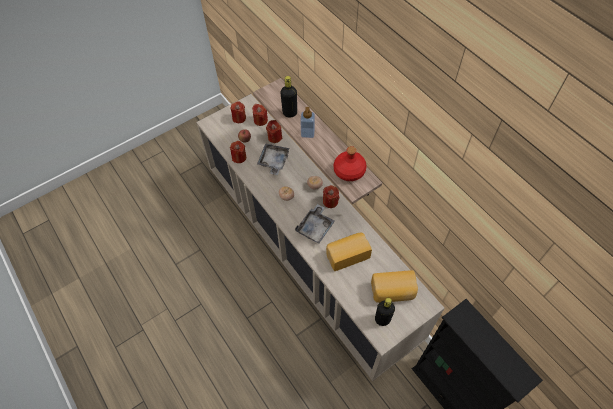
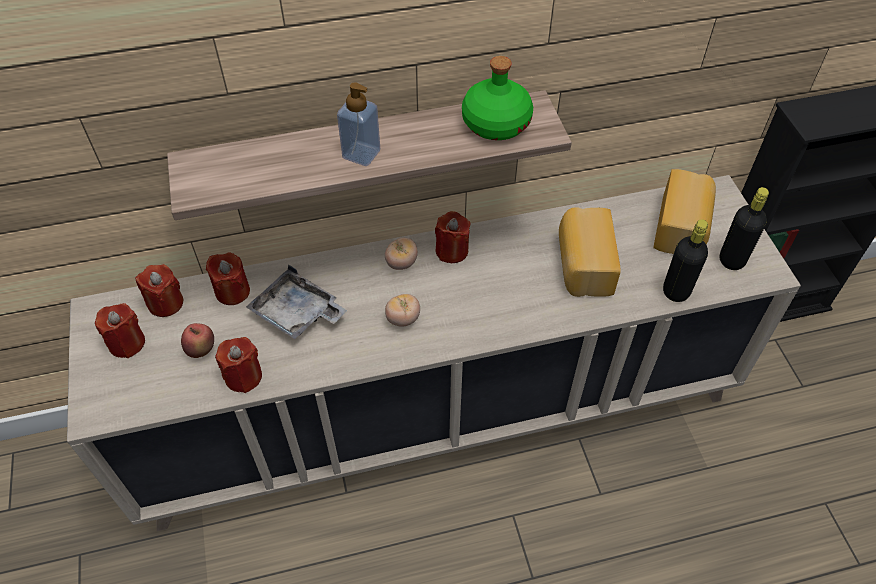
camera: 70 degrees left, 5 degrees down
black bottle [280,76,297,118] -> black bottle moved to [663,219,708,302]
grey tray [295,204,335,244] -> none
red bottle [334,146,367,181] -> green bottle [462,56,533,140]

